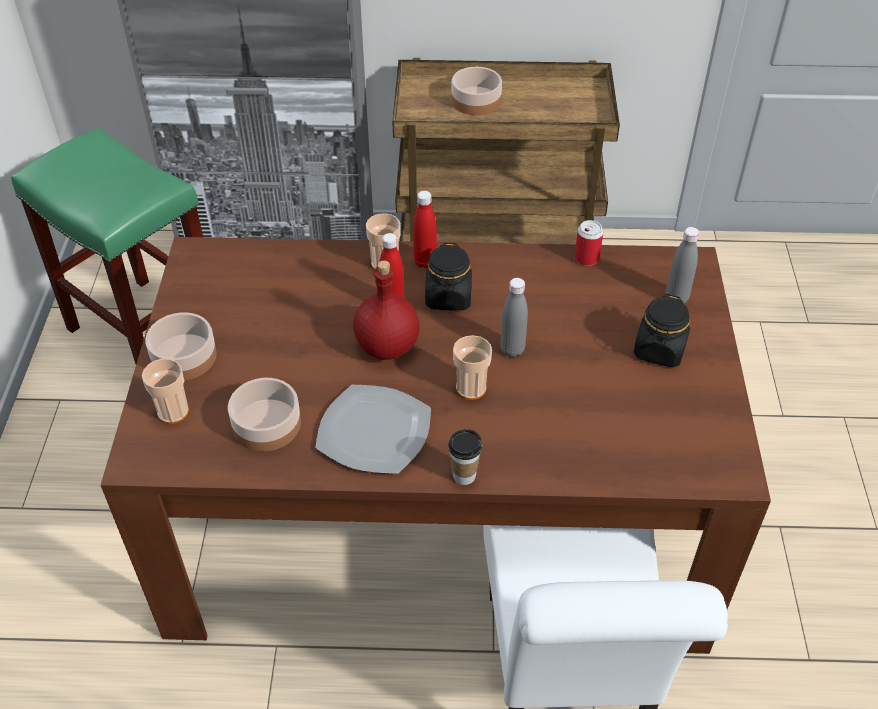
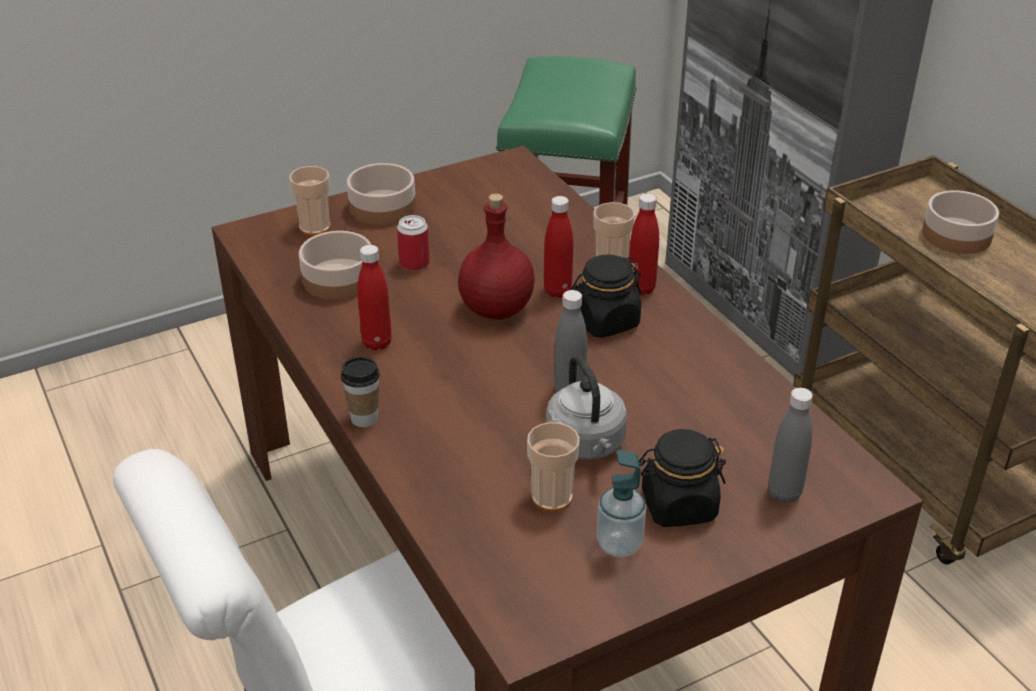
camera: 60 degrees right, 10 degrees down
plate [316,385,431,474] -> red bottle [358,245,392,350]
cup [453,335,492,400] -> cup moved to [527,422,580,512]
can [574,220,604,266] -> can moved to [397,215,430,271]
none -> grey kettle [546,355,627,460]
none -> soap dispenser [596,450,646,557]

